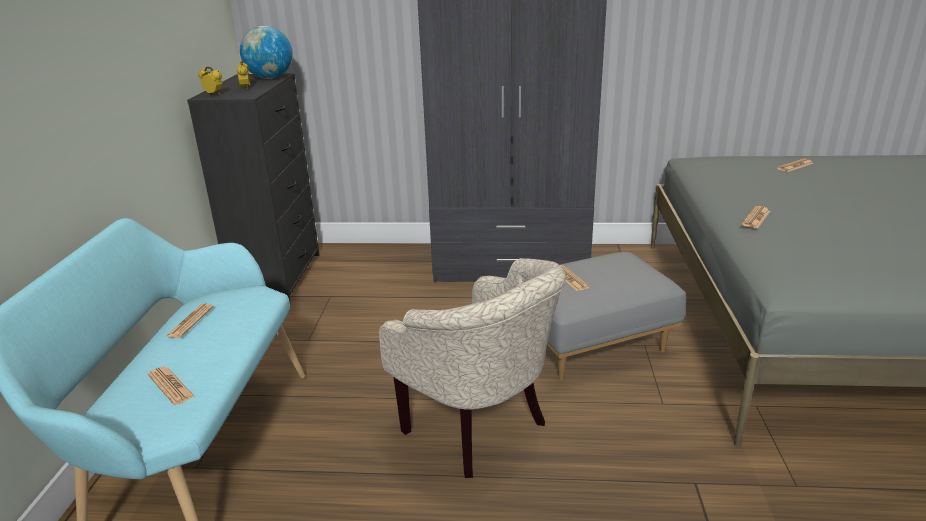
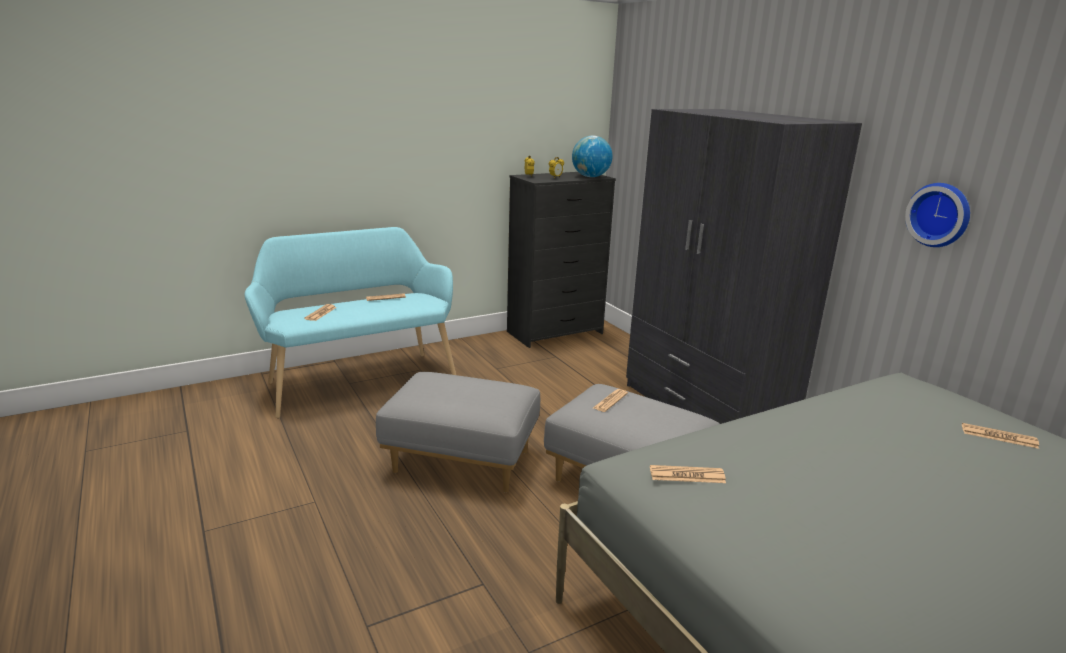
camera: 55 degrees right, 5 degrees down
beige armchair [379,258,566,478] -> grey ottoman [376,372,540,493]
newspaper [742,206,770,228] -> newspaper moved to [650,465,726,483]
none -> wall clock [905,183,970,247]

